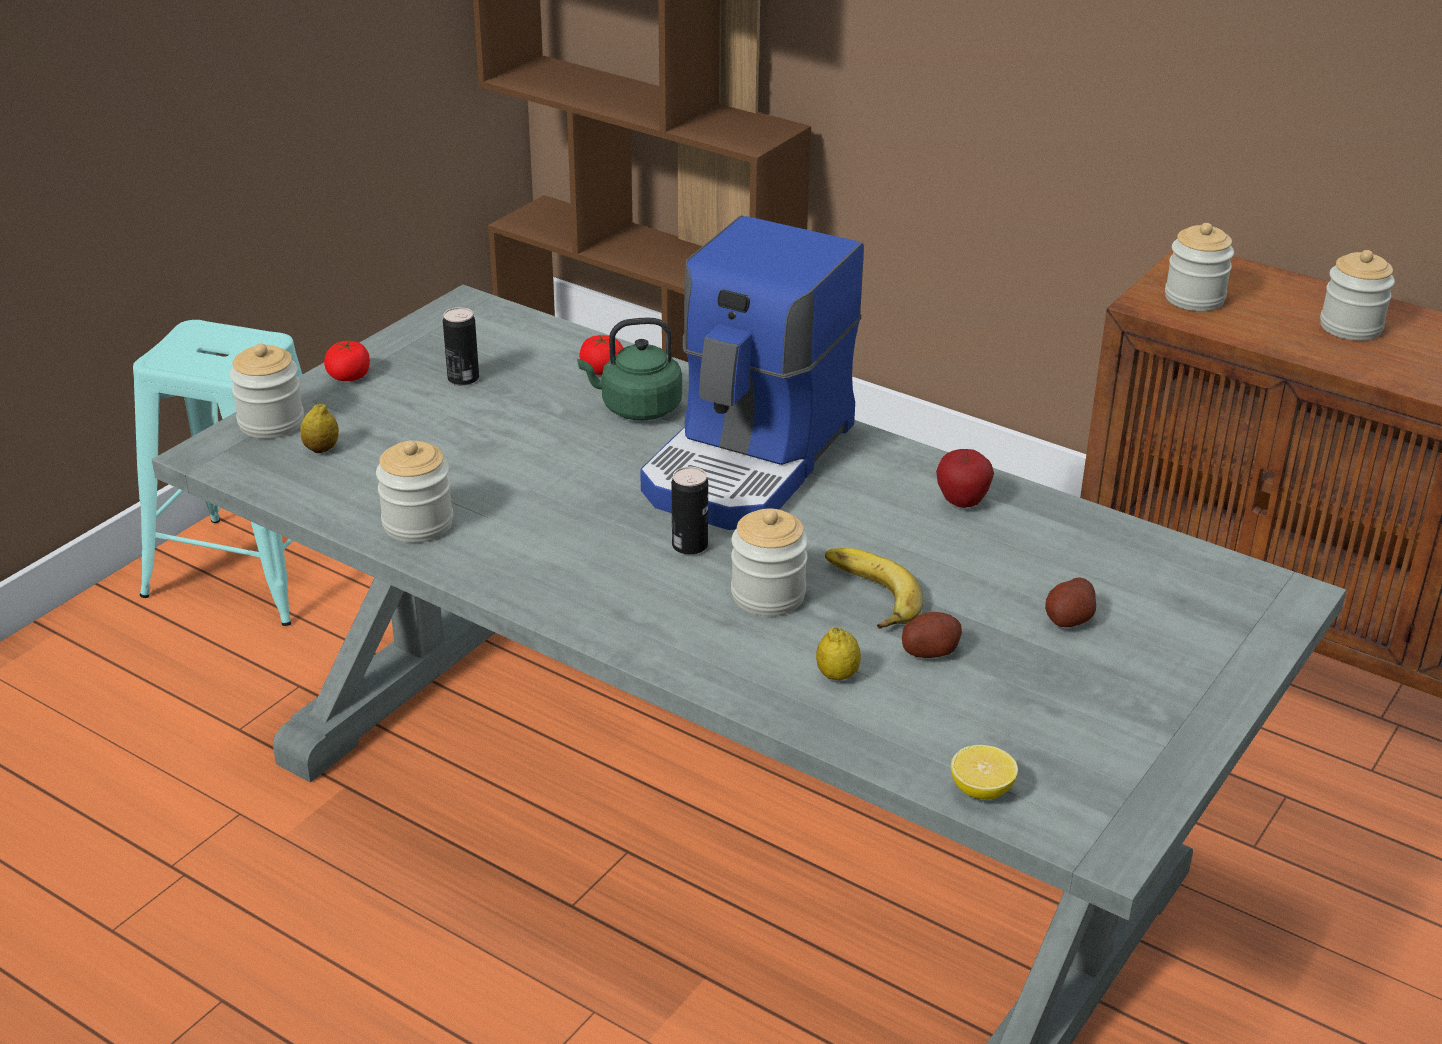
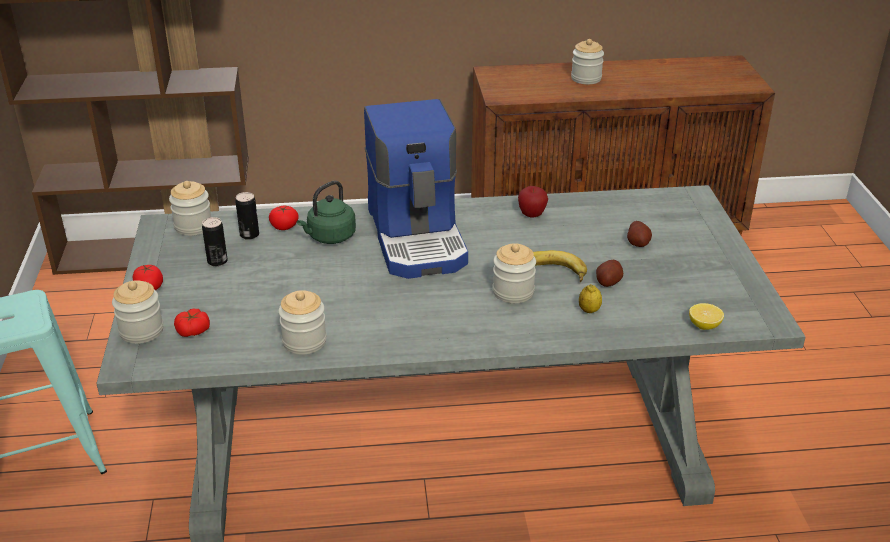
camera: 40 degrees left, 0 degrees up
lemon [300,403,339,453] -> tomato [174,309,210,337]
can [672,467,708,555] -> can moved to [235,192,259,240]
jar [1165,223,1234,311] -> jar moved to [169,181,211,236]

